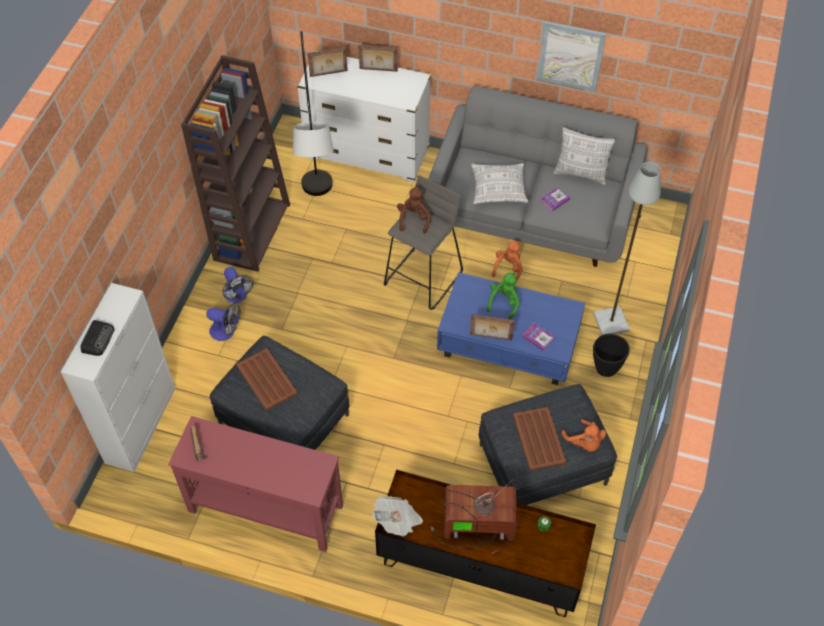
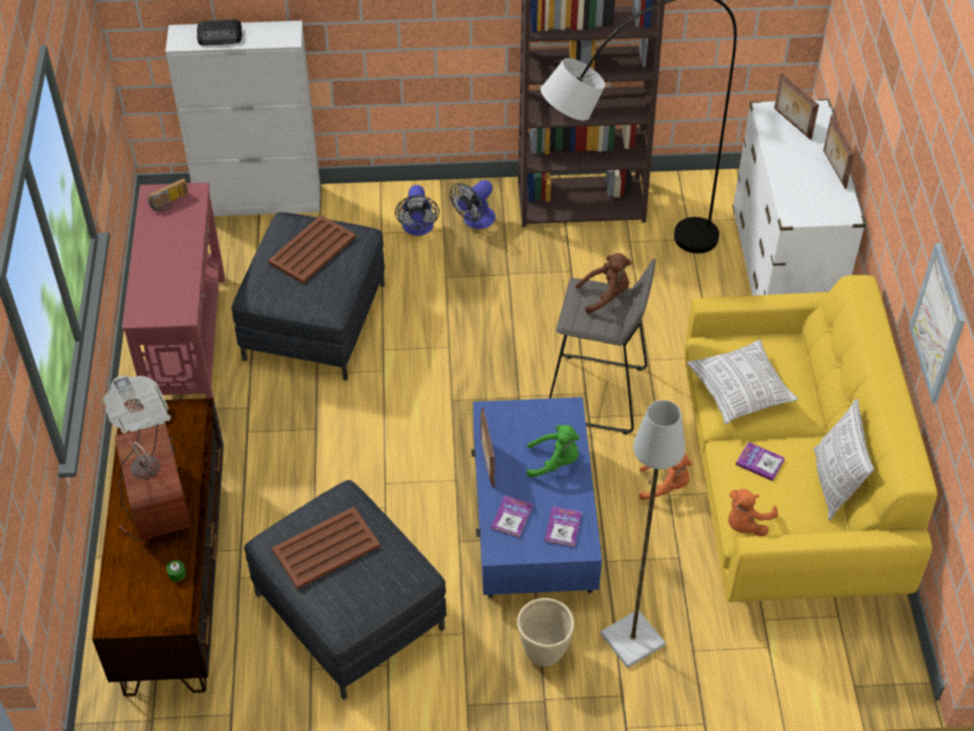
camera: 70 degrees right, 5 degrees down
grey sofa [428,86,648,267] -> yellow sofa [685,275,937,602]
orange plush toy [562,419,606,452] -> orange plush toy moved to [728,489,778,536]
black planter [593,334,630,377] -> beige planter [517,598,574,667]
none -> book [545,507,582,547]

